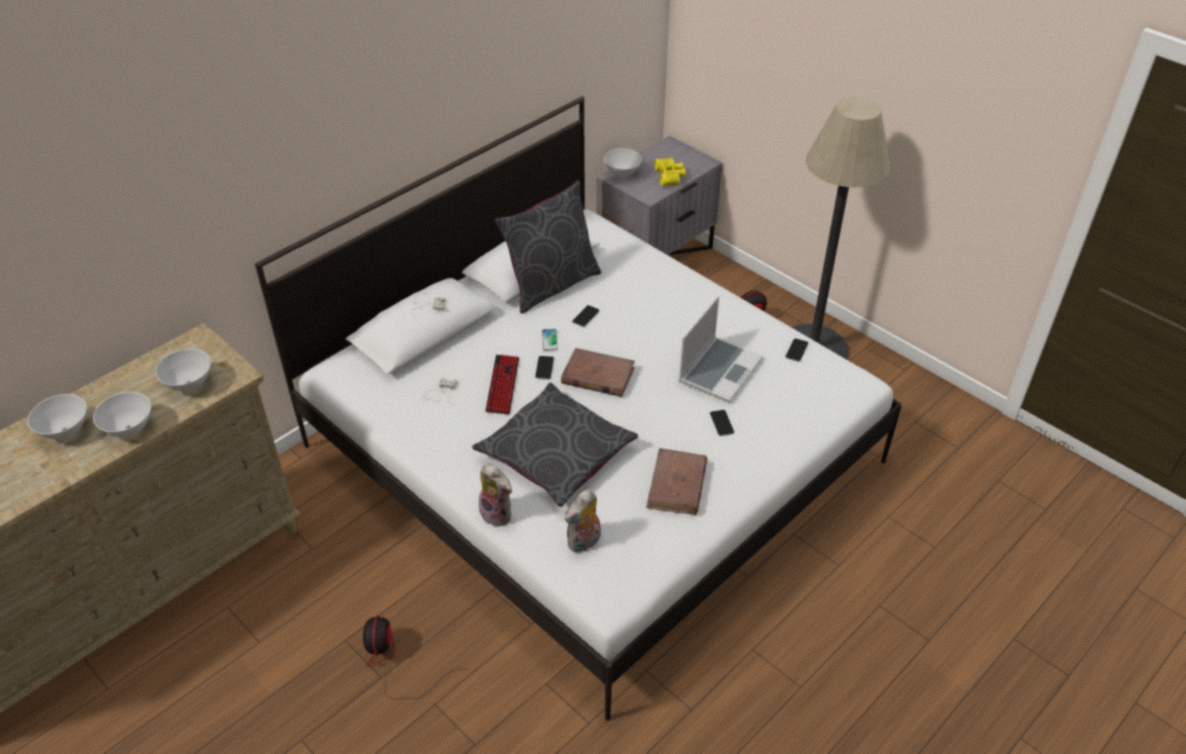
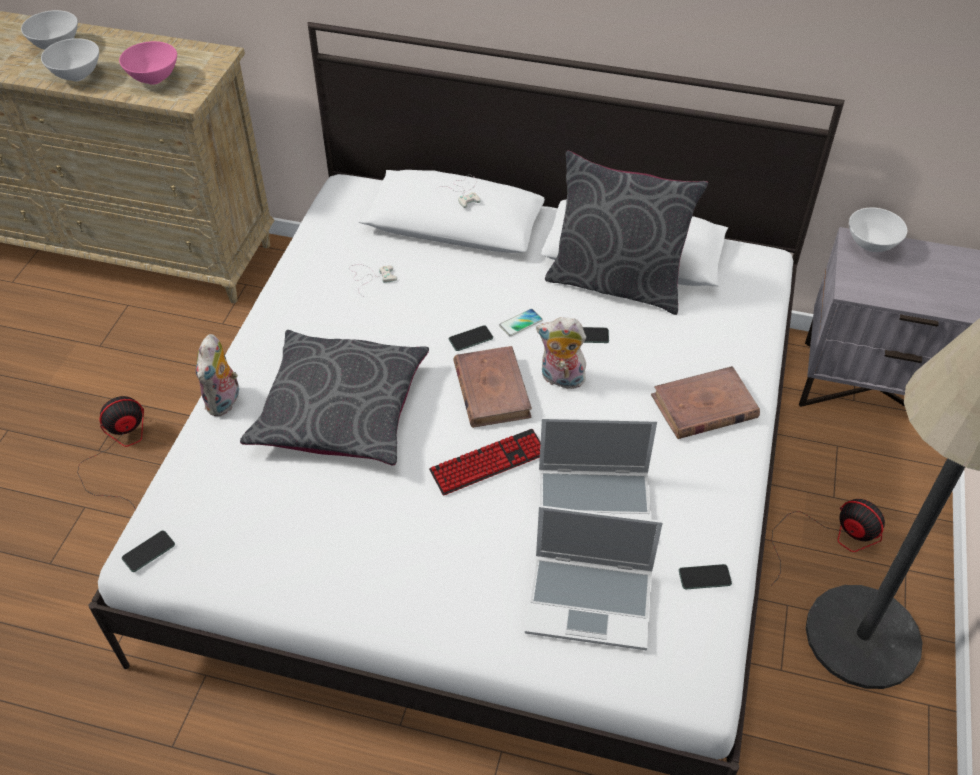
camera: 60 degrees right, 5 degrees up
white bowl [156,349,211,391] -> pink bowl [119,41,177,85]
keyboard [485,355,519,415] -> keyboard moved to [429,429,541,495]
plush toy [565,489,601,553] -> plush toy moved to [536,317,586,389]
brown book [646,448,707,515] -> brown book moved to [651,366,760,439]
yellow binoculars [654,158,686,187] -> none
phone [710,410,734,436] -> phone moved to [122,531,175,572]
none -> laptop [525,505,663,650]

